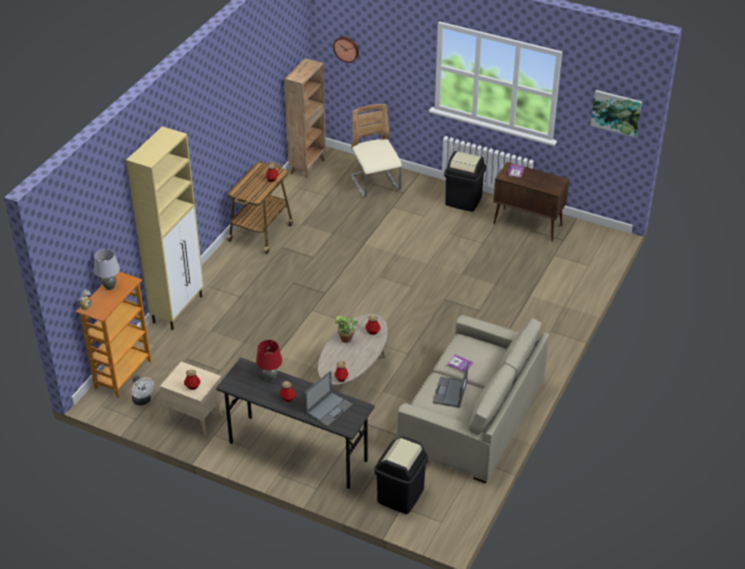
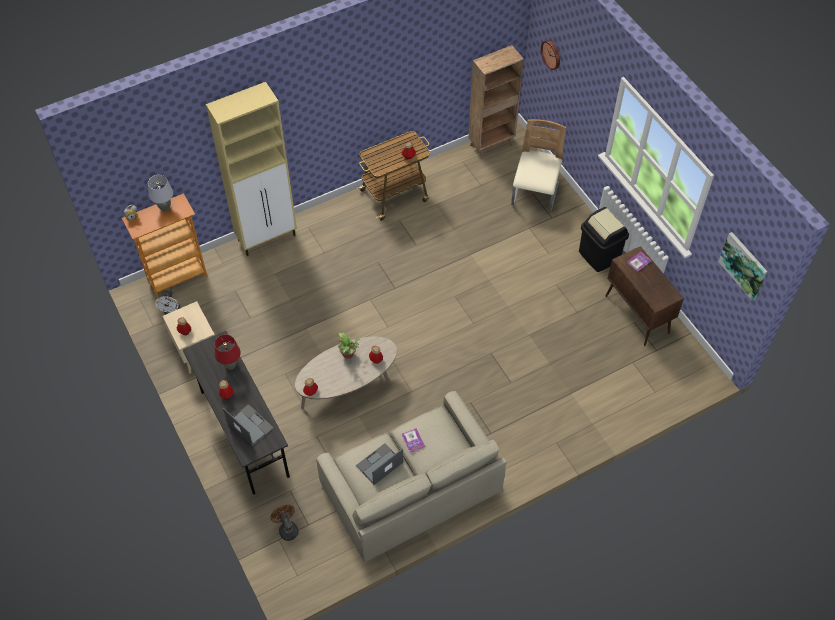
camera: 35 degrees right, 15 degrees up
laptop [305,371,353,427] -> laptop turned 120 degrees counterclockwise [223,404,274,446]
black trash can [374,436,428,514] -> brown fan [270,505,299,541]

